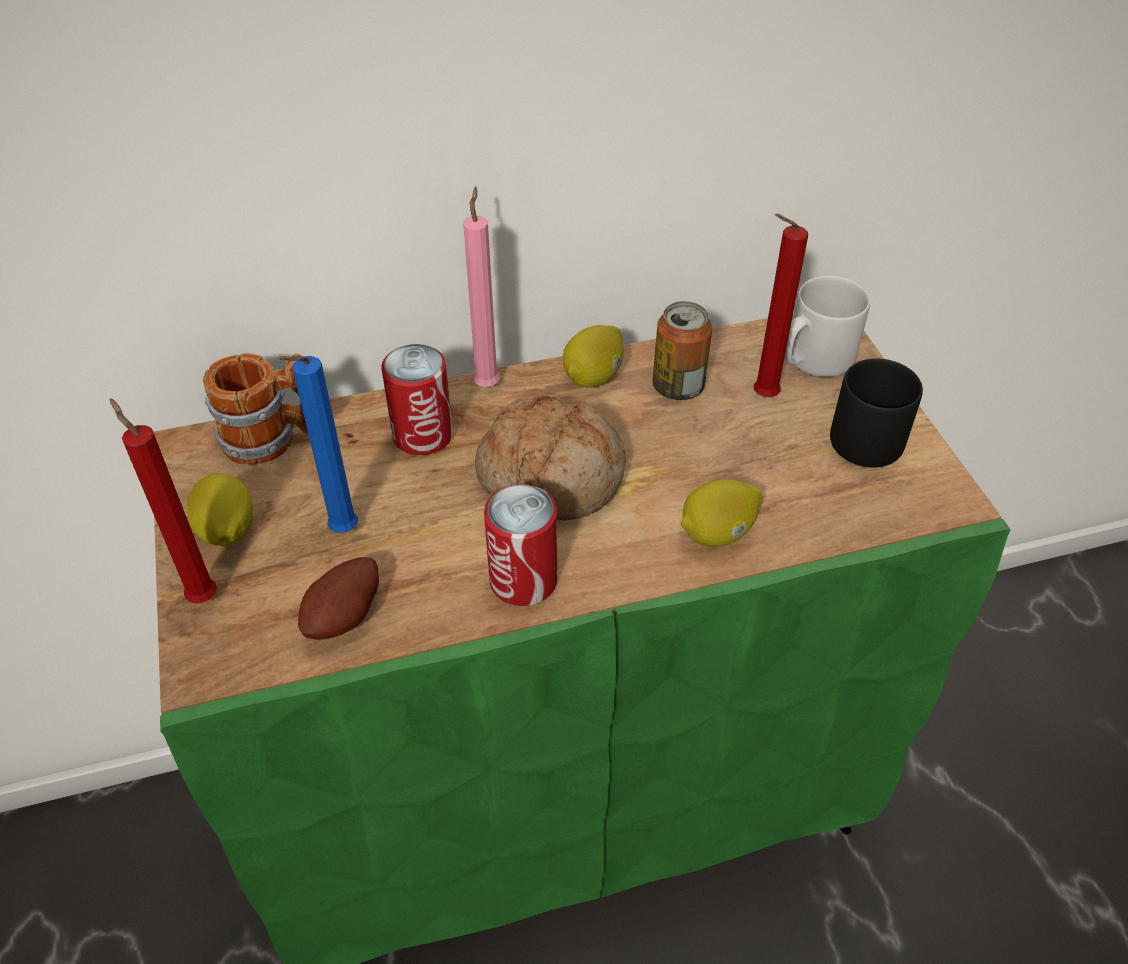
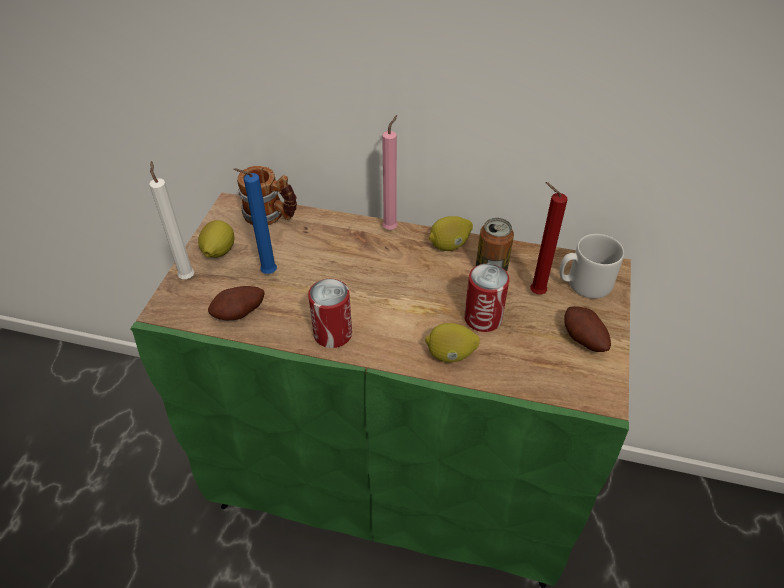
camera: 30 degrees right, 0 degrees up
red candle [109,398,217,603] -> white candle [149,161,194,279]
can [381,344,453,455] -> can moved to [464,264,509,332]
bread [475,395,627,521] -> none
black mug [830,358,923,467] -> potato [564,306,611,352]

